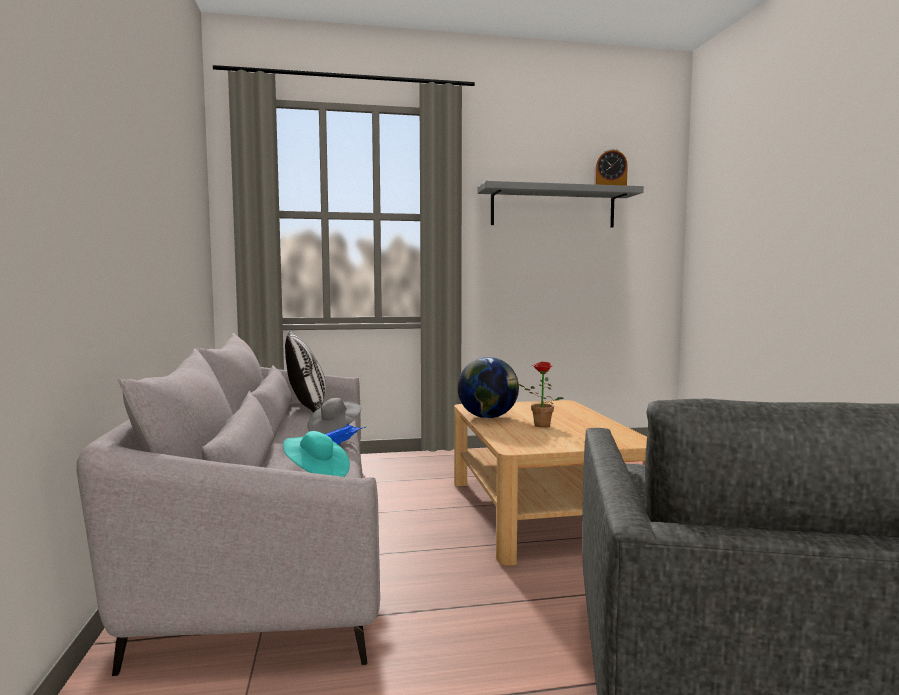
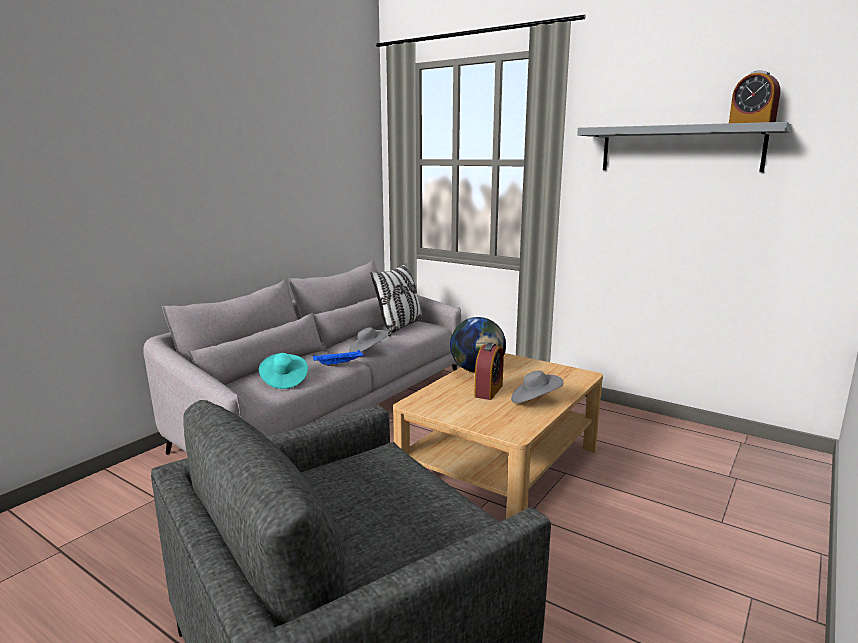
camera: 45 degrees right, 10 degrees up
potted plant [518,362,563,428] -> alarm clock [474,343,504,400]
none -> grey hat [511,371,564,403]

